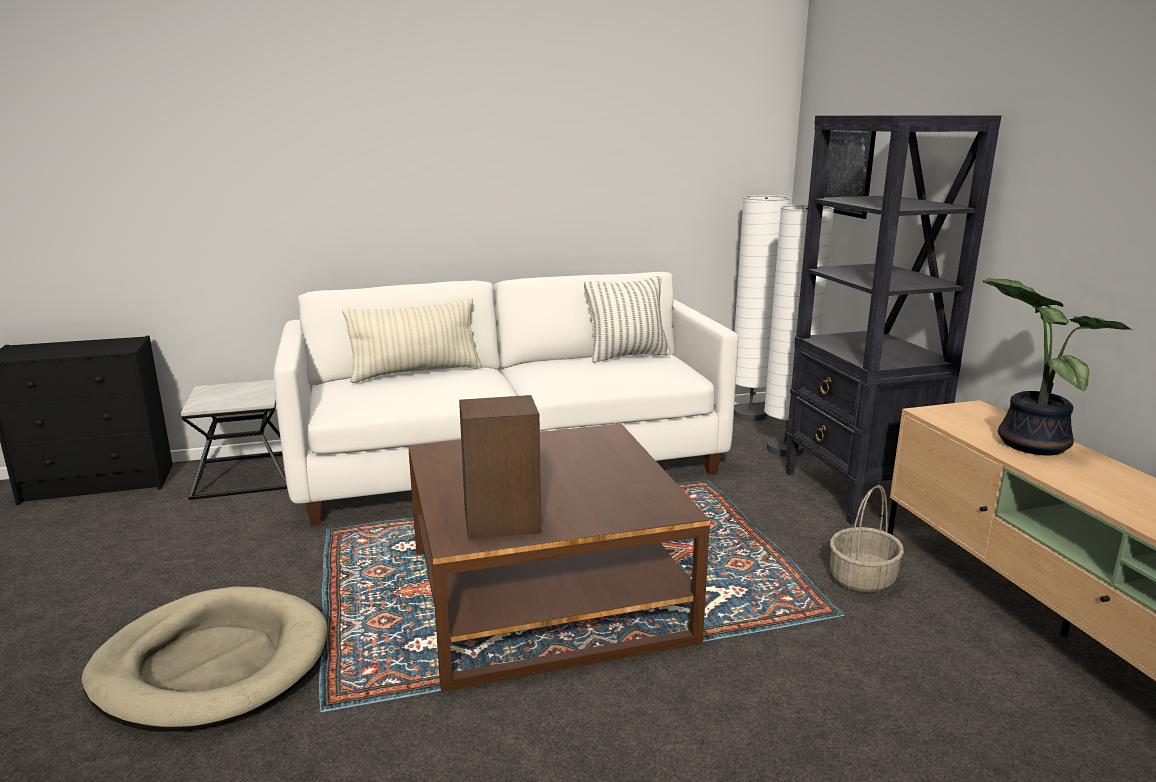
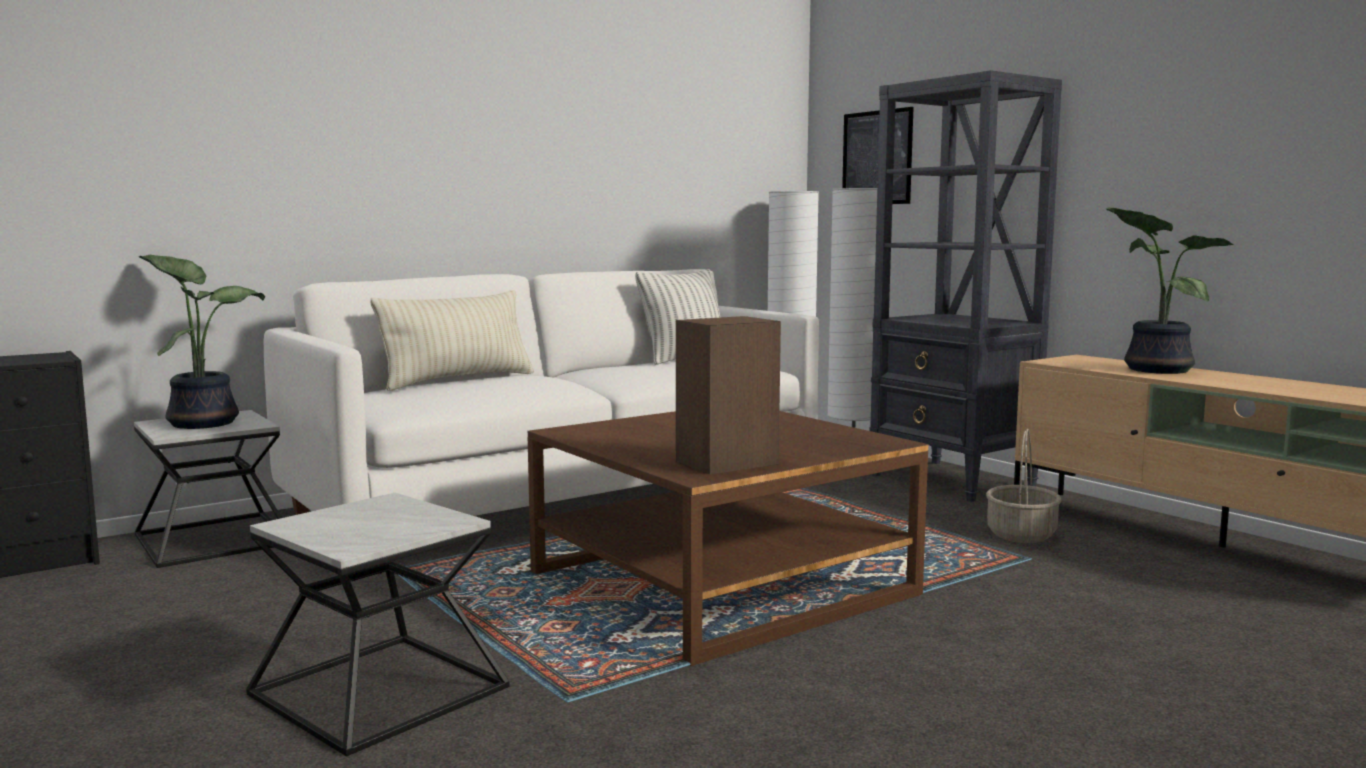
camera: 20 degrees left, 10 degrees down
beige dog bed [81,587,328,732] -> side table [246,493,509,756]
none -> potted plant [139,255,265,429]

